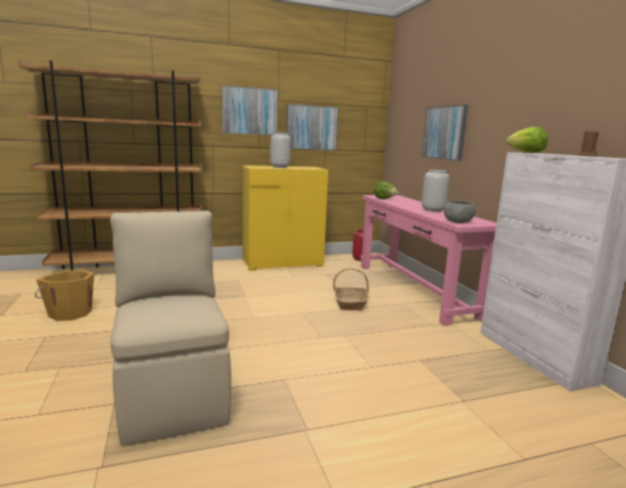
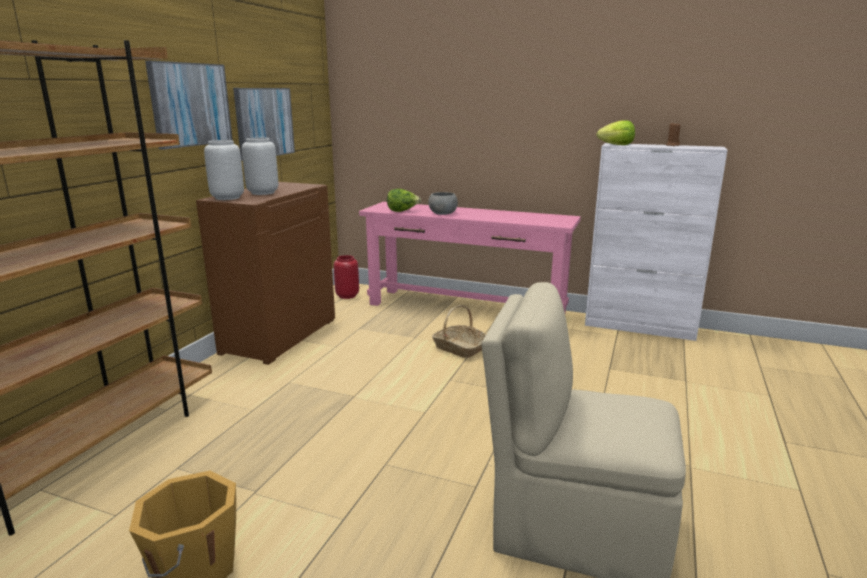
camera: 50 degrees left, 5 degrees up
yellow cabinet [243,165,328,271] -> brown cabinet [196,182,335,365]
picture [422,105,468,161] -> none
grey vase [422,170,449,212] -> grey vase moved to [204,140,244,200]
grey bowl [444,201,476,223] -> grey bowl moved to [429,192,458,215]

